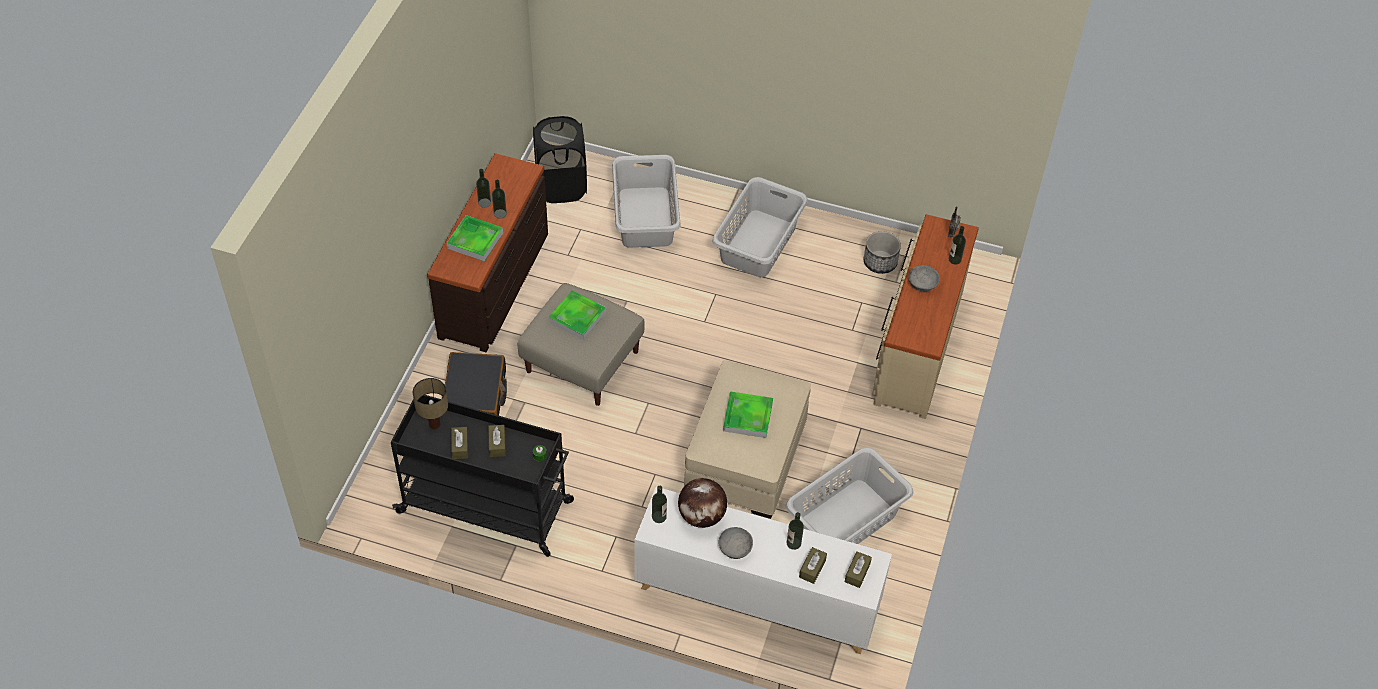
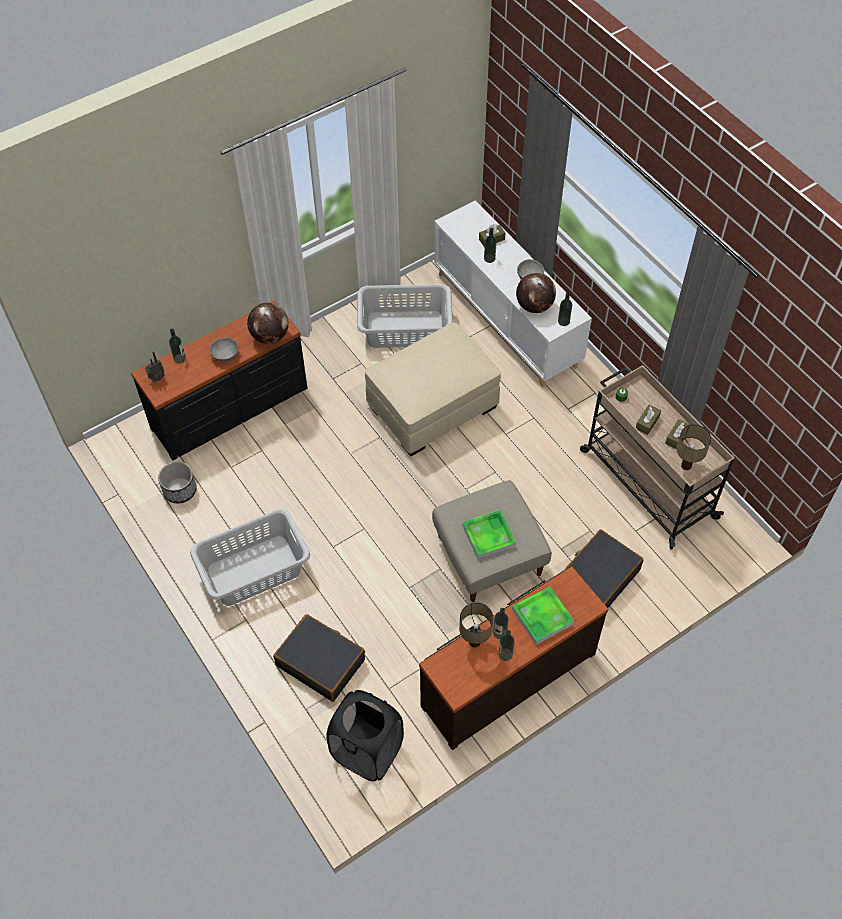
camera: 140 degrees left, 5 degrees up
black cart [391,395,574,557] -> beige cart [580,365,735,550]
grey laundry basket [612,155,681,248] -> black suitcase [273,614,365,702]
tray [723,391,773,438] -> none
brown tissue box [845,551,872,588] -> none
beige dresser [872,214,979,419] -> black dresser [131,300,307,461]
none -> globe [247,303,289,344]
none -> table lamp [459,603,494,647]

